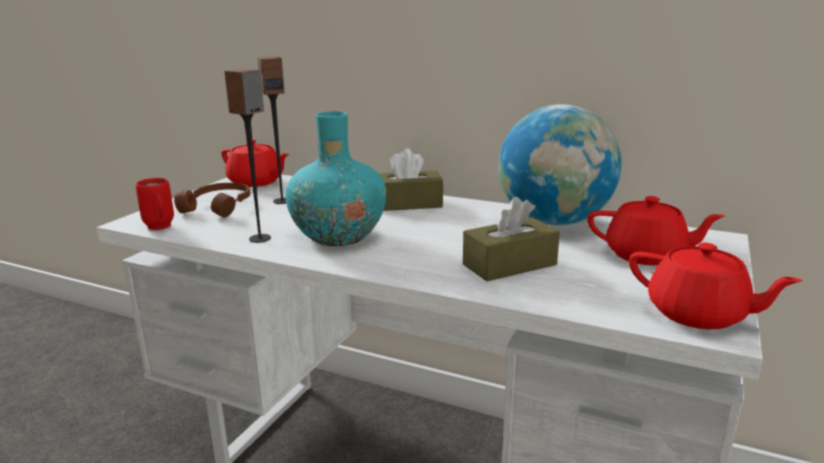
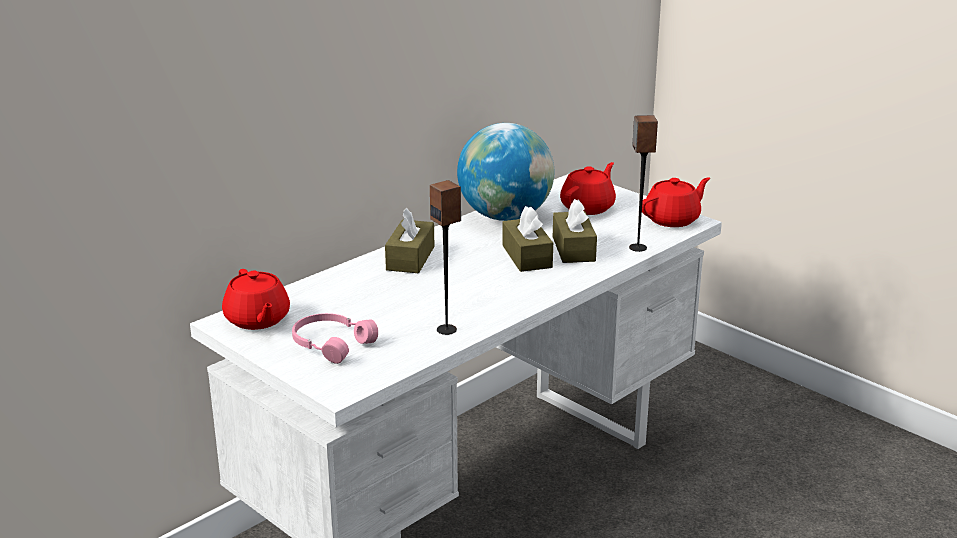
camera: 70 degrees left, 5 degrees up
red mug [136,178,174,230] -> none
brown headphones [174,183,250,217] -> pink headphones [292,313,378,364]
red teapot [222,139,289,187] -> red teapot turned 105 degrees clockwise [222,269,290,330]
speaker [257,56,286,204] -> speaker moved to [629,115,658,252]
turquoise vase [285,111,386,246] -> none
none -> brown tissue box [502,206,553,272]

